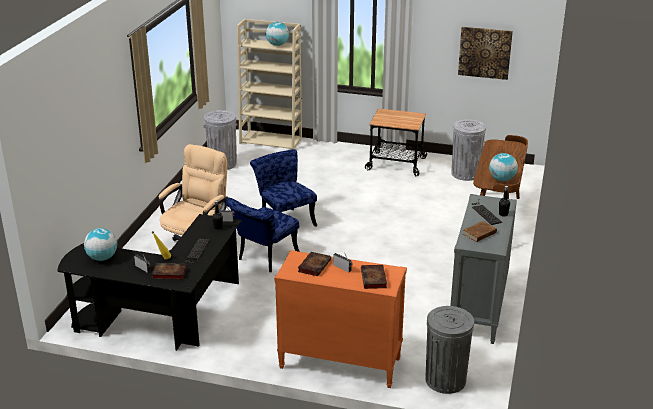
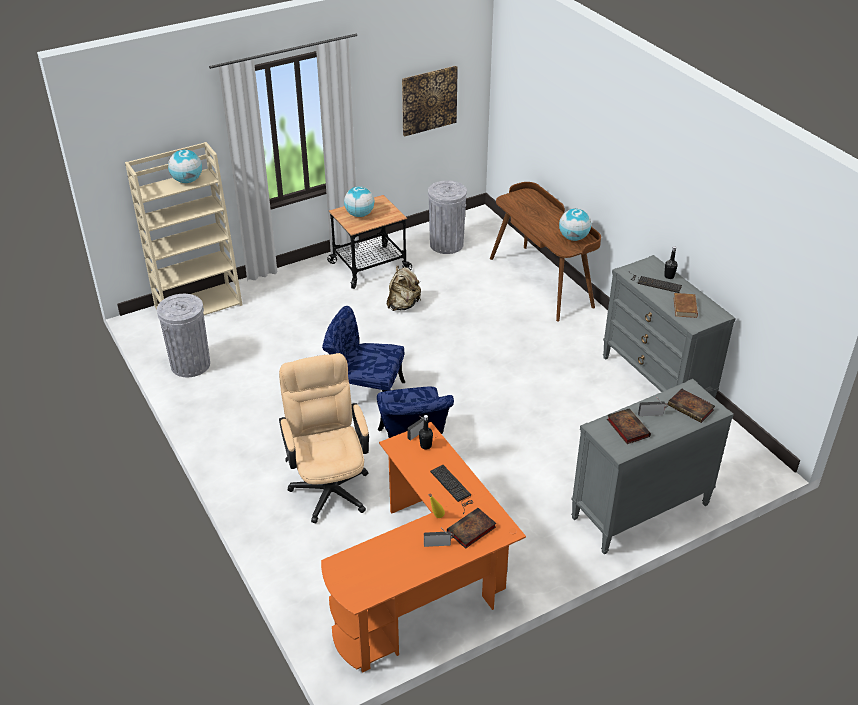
camera: 45 degrees left, 10 degrees up
black desk [57,214,241,351] -> orange desk [321,422,526,673]
globe [84,228,117,261] -> globe moved to [344,186,374,217]
orange dresser [274,250,407,388] -> grey dresser [571,379,734,554]
grey trash can [425,306,474,394] -> none
none -> beige backpack [387,266,421,311]

